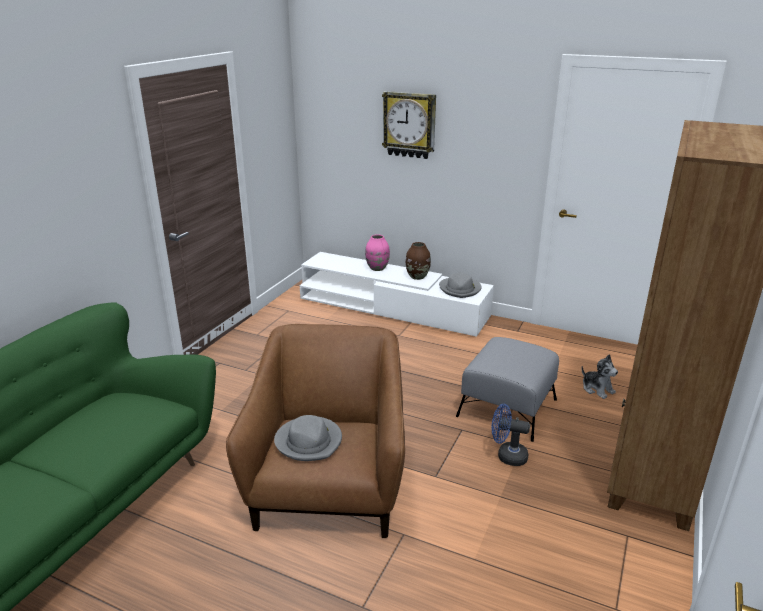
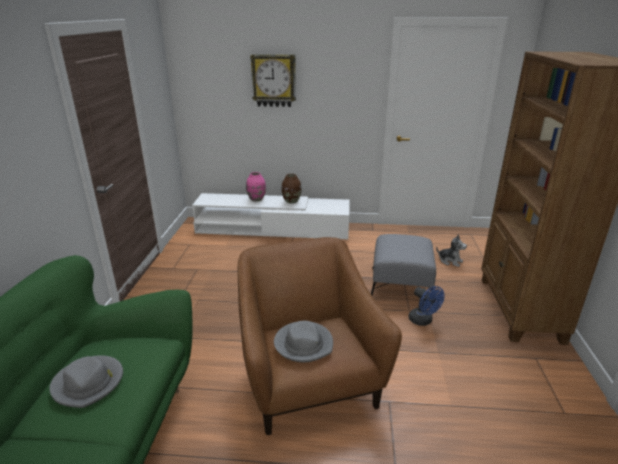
camera: 20 degrees left, 0 degrees up
grey hat [439,273,482,298] -> grey hat moved to [50,355,123,408]
blue fan [492,404,530,466] -> blue fan turned 120 degrees counterclockwise [409,286,445,326]

